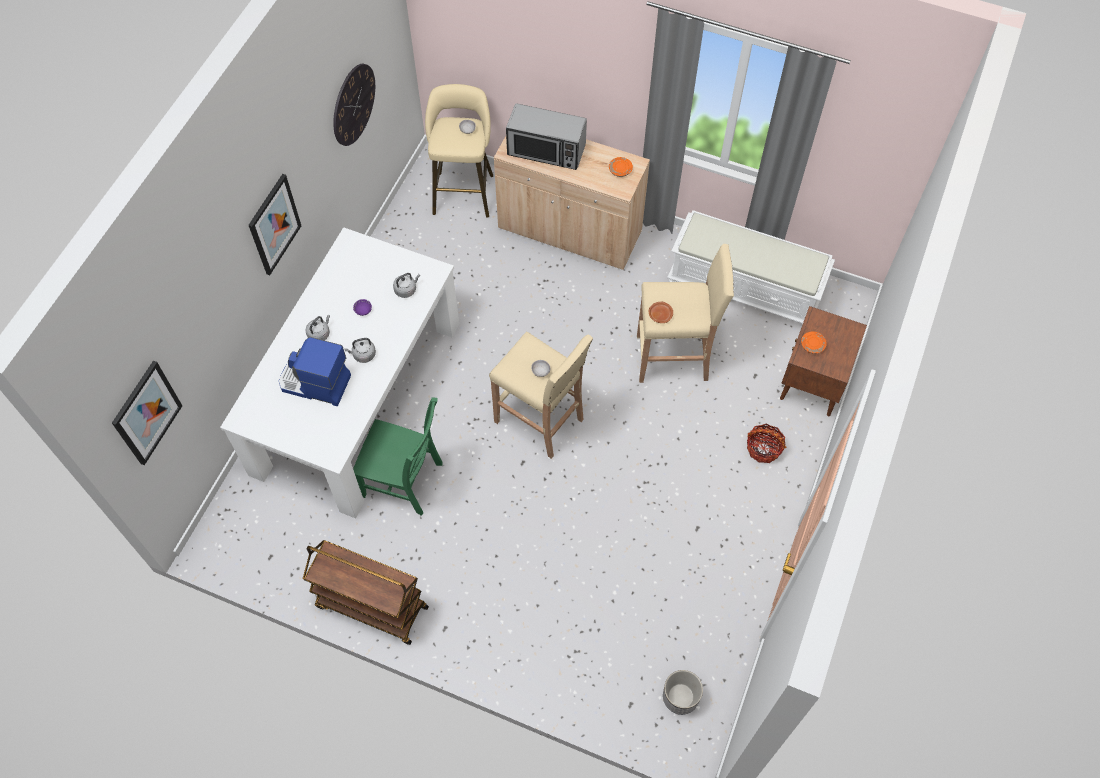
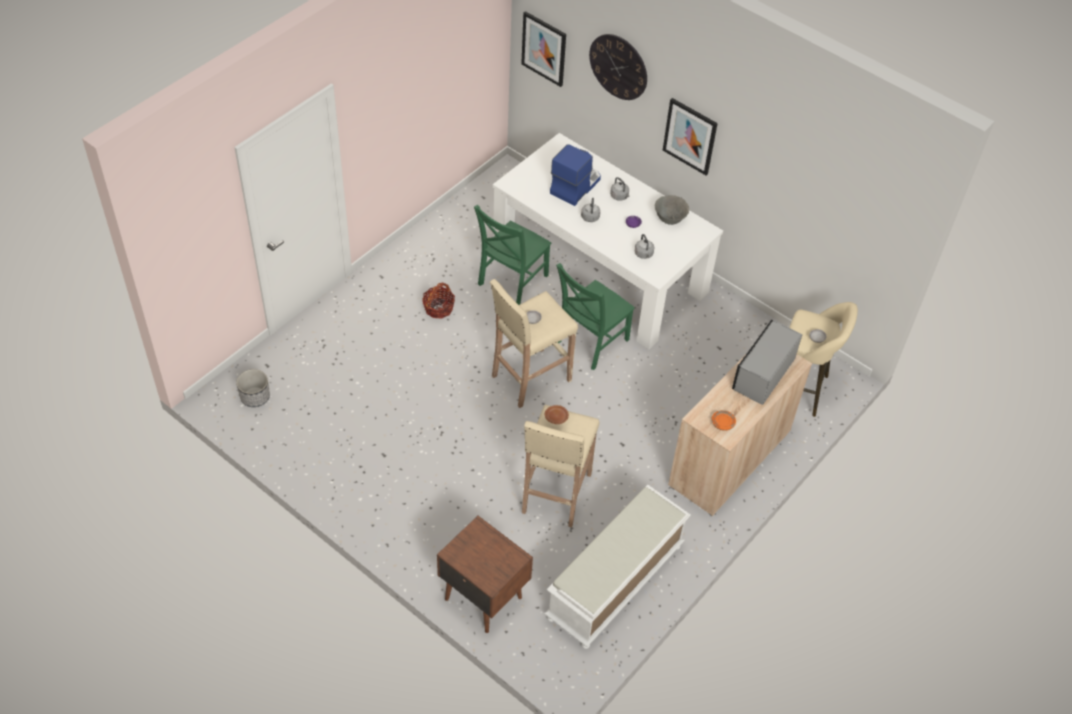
camera: 105 degrees right, 10 degrees down
brown cart [303,540,429,645] -> none
wall clock [333,64,375,146] -> wall clock moved to [589,34,647,100]
basket [747,424,786,463] -> basket moved to [422,283,455,319]
orange plate [801,331,827,354] -> none
none -> green chair [556,263,635,370]
none -> grey bowl [655,195,689,225]

